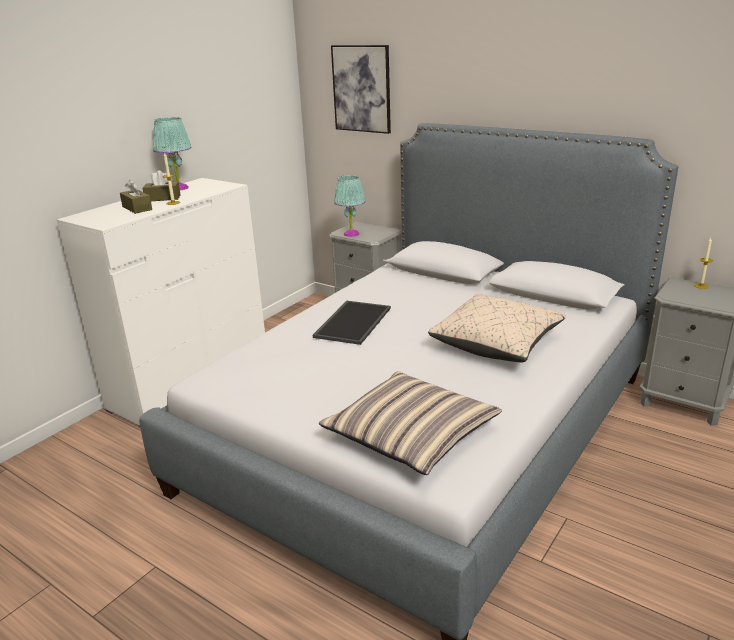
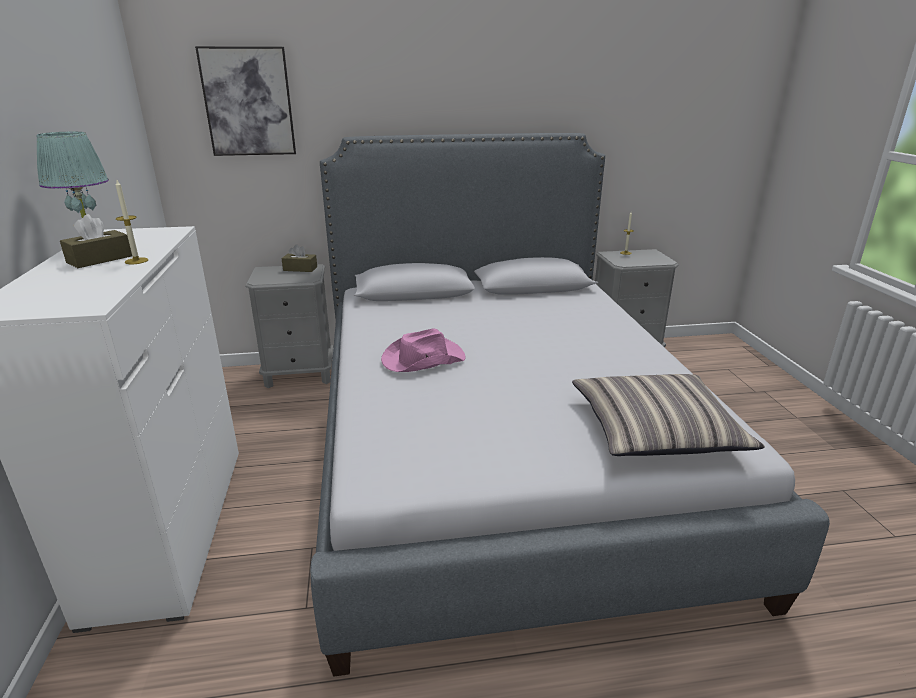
camera: 45 degrees left, 0 degrees up
brown tissue box [120,180,152,214] -> brown tissue box moved to [281,244,317,272]
tray [313,301,391,345] -> pink hat [381,328,466,372]
turquoise table lamp [334,175,365,237] -> none
beige pillow [428,294,566,362] -> none

